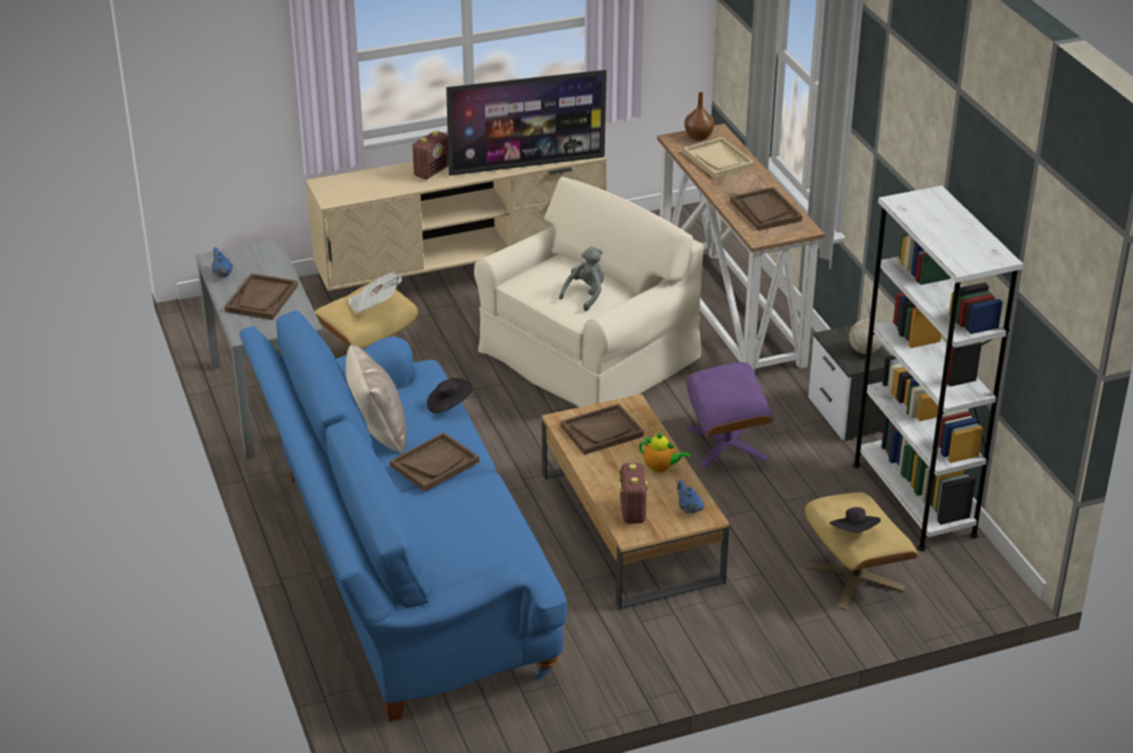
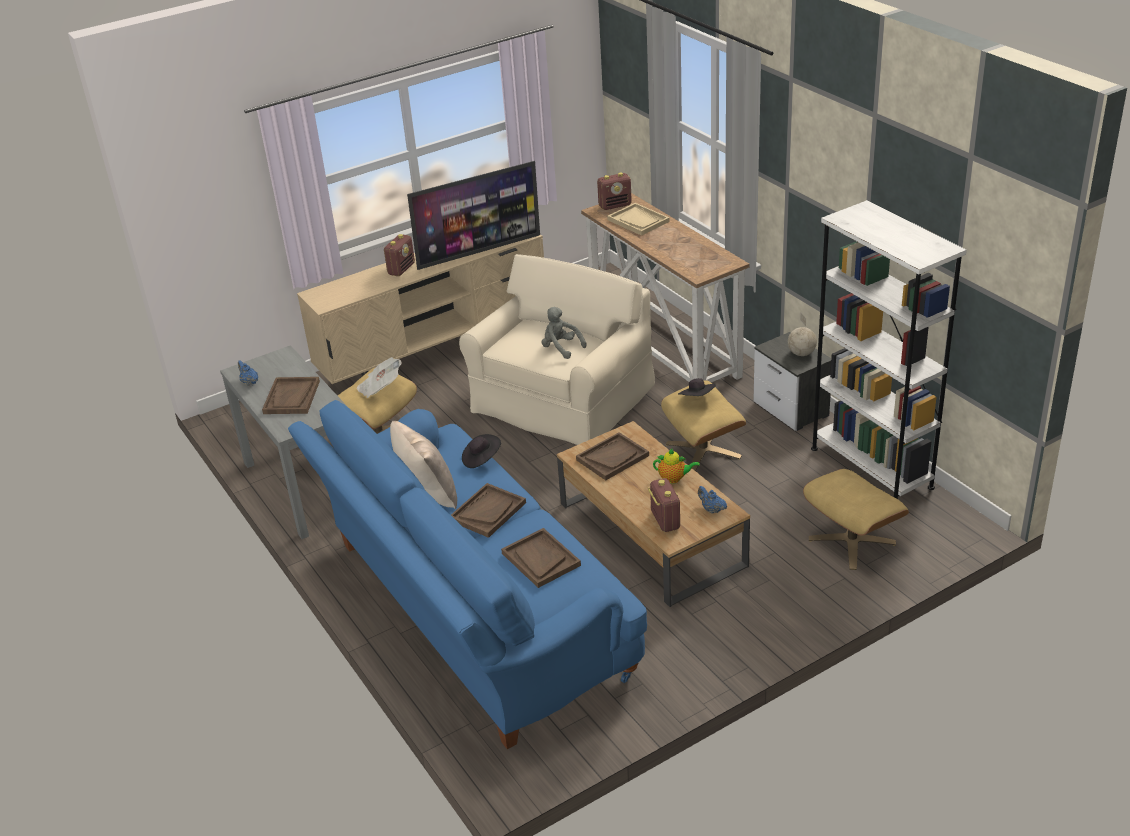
camera: 10 degrees left, 0 degrees up
grey plush toy [559,246,604,311] -> grey plush toy turned 75 degrees counterclockwise [542,307,587,359]
brown vase [684,92,714,141] -> radio [597,172,632,210]
purple ottoman [686,362,773,468] -> beige ottoman [661,380,746,471]
brown tray [730,187,802,231] -> brown tray moved to [501,528,581,588]
black hat [830,507,881,533] -> black hat moved to [678,378,716,396]

